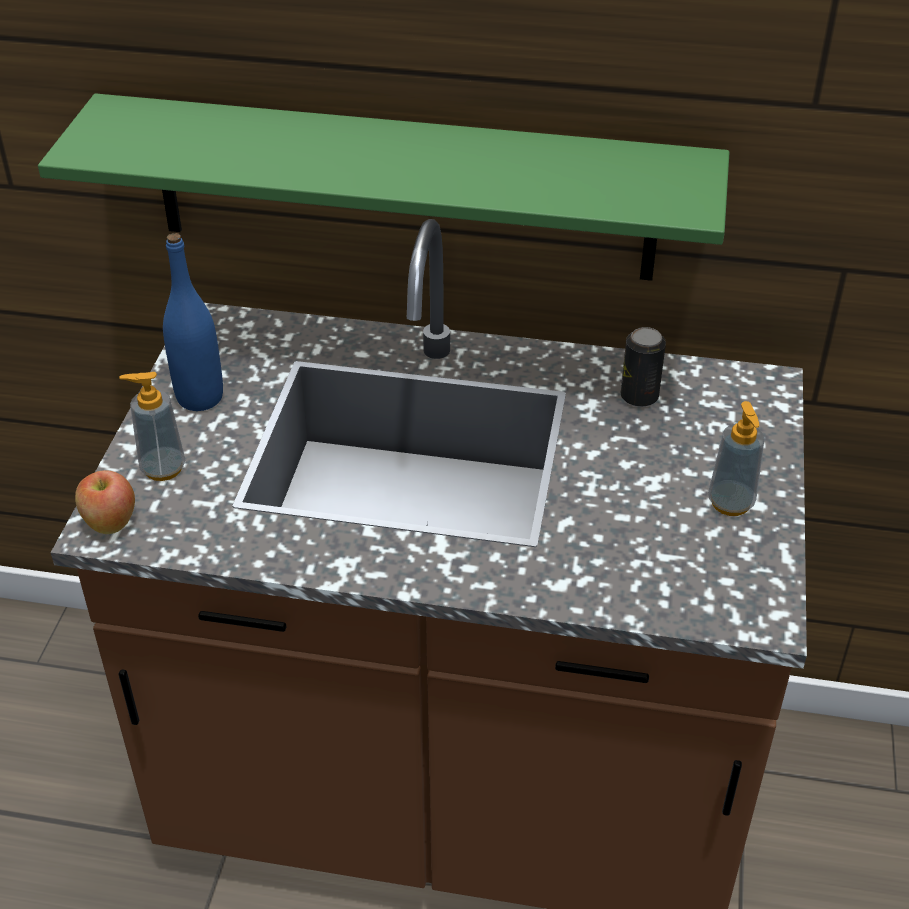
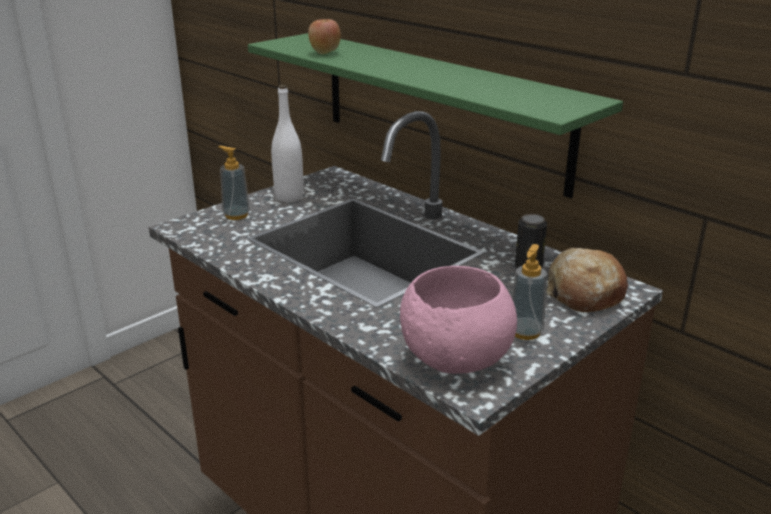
camera: 35 degrees right, 15 degrees down
apple [75,470,135,534] -> apple moved to [308,19,341,54]
blue bottle [163,233,223,411] -> white bottle [271,85,304,202]
none -> pink bowl [400,266,517,374]
none -> bread [546,248,628,312]

